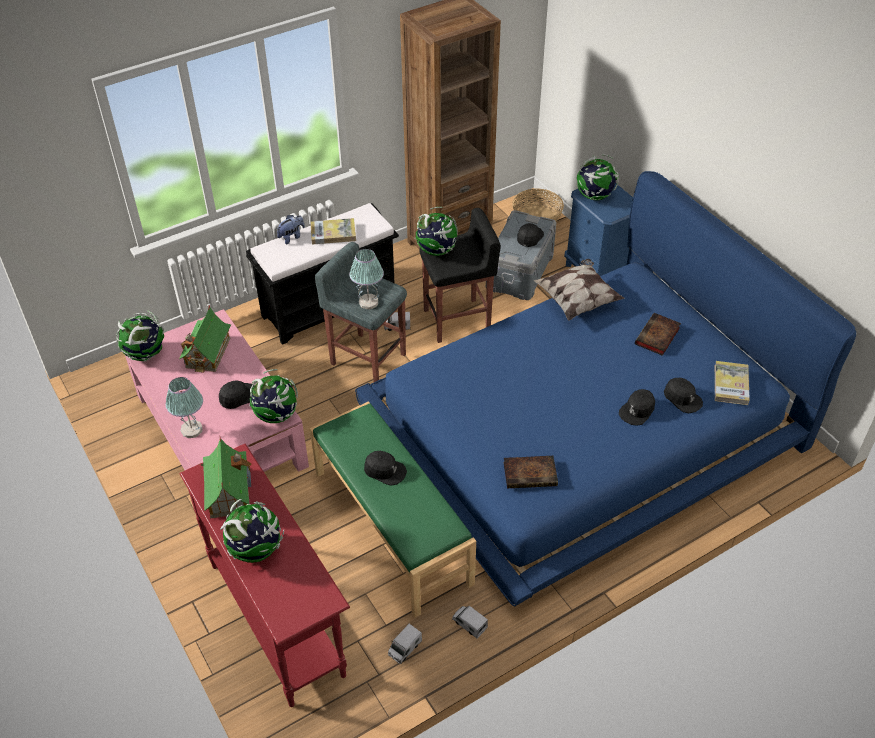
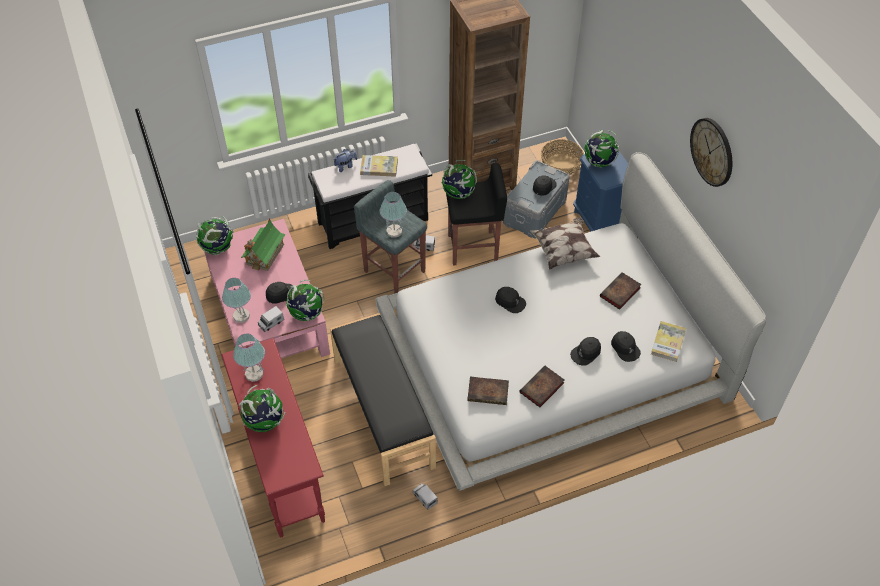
camera: 10 degrees right, 5 degrees up
toy house [199,437,252,519] -> table lamp [233,333,265,382]
green bench [310,401,476,618] -> black bench [330,313,436,486]
blue bed [355,171,856,606] -> white bed [375,152,766,491]
black cap [364,451,407,486] -> black cap moved to [495,287,526,313]
toy truck [388,624,422,664] -> toy truck moved to [258,306,284,332]
none -> book [519,366,564,408]
none -> wall clock [690,118,732,187]

